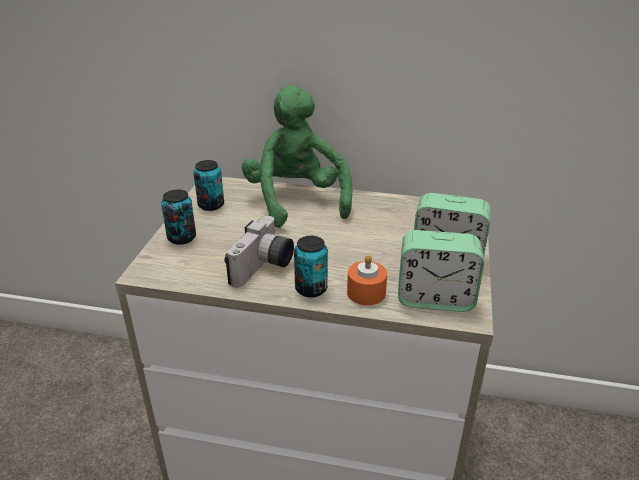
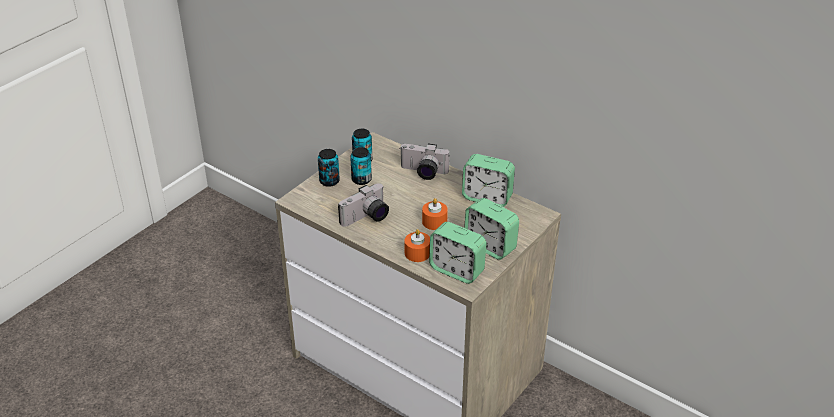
camera: 25 degrees right, 5 degrees up
green plush toy [242,86,352,228] -> camera [400,143,449,180]
can [294,236,328,297] -> can moved to [350,147,372,185]
none -> orange candle [422,198,448,230]
none -> alarm clock [462,154,515,207]

